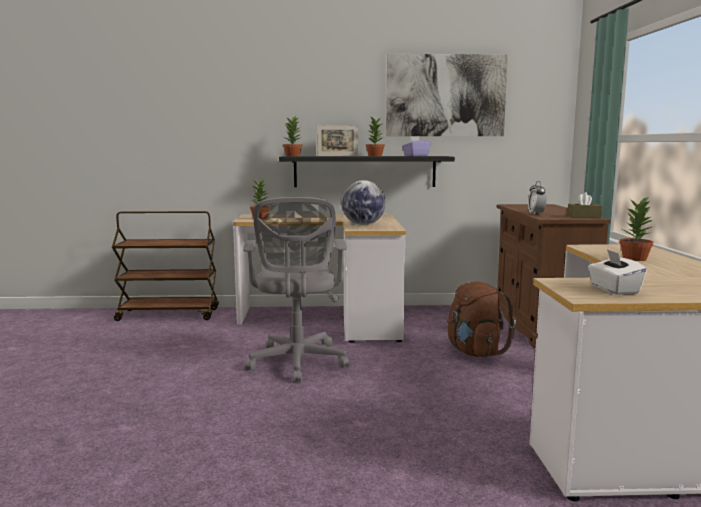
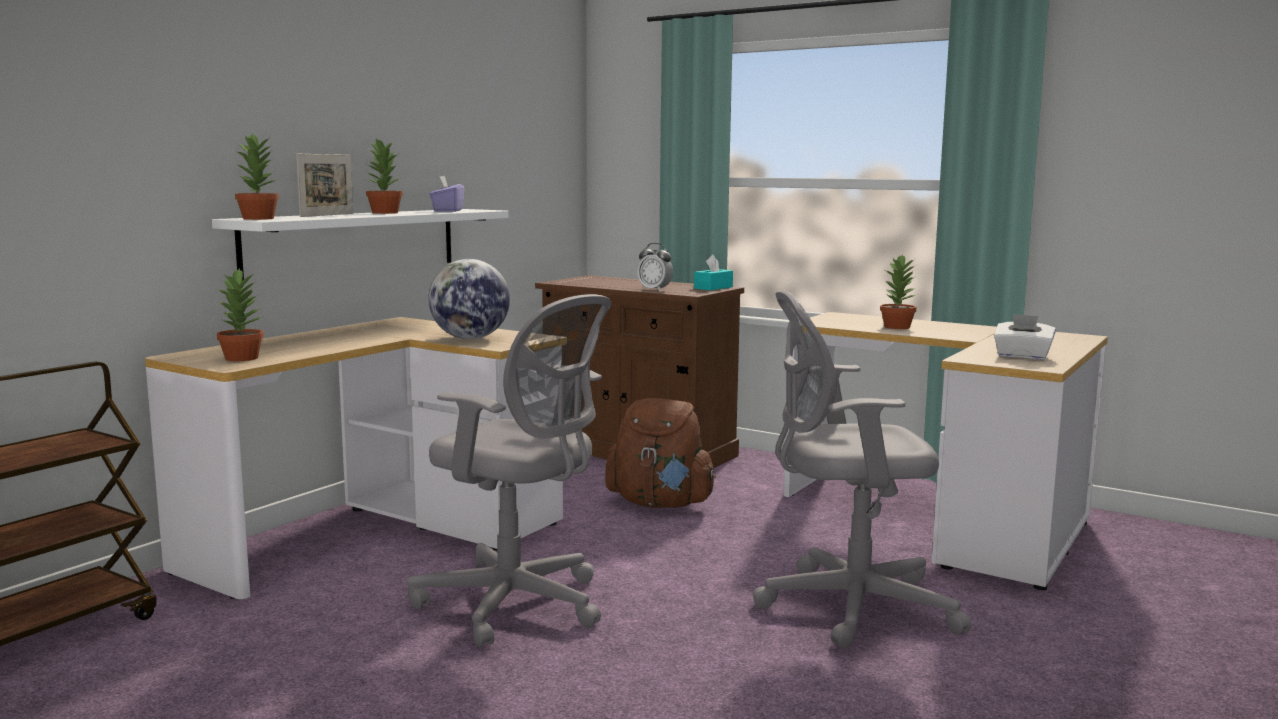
camera: 55 degrees left, 0 degrees up
black shelf [279,156,455,187] -> white shelf [212,209,509,281]
picture [386,54,508,136] -> none
brown tissue box [567,192,602,218] -> turquoise tissue box [694,255,733,290]
none -> grey office chair [753,290,971,648]

